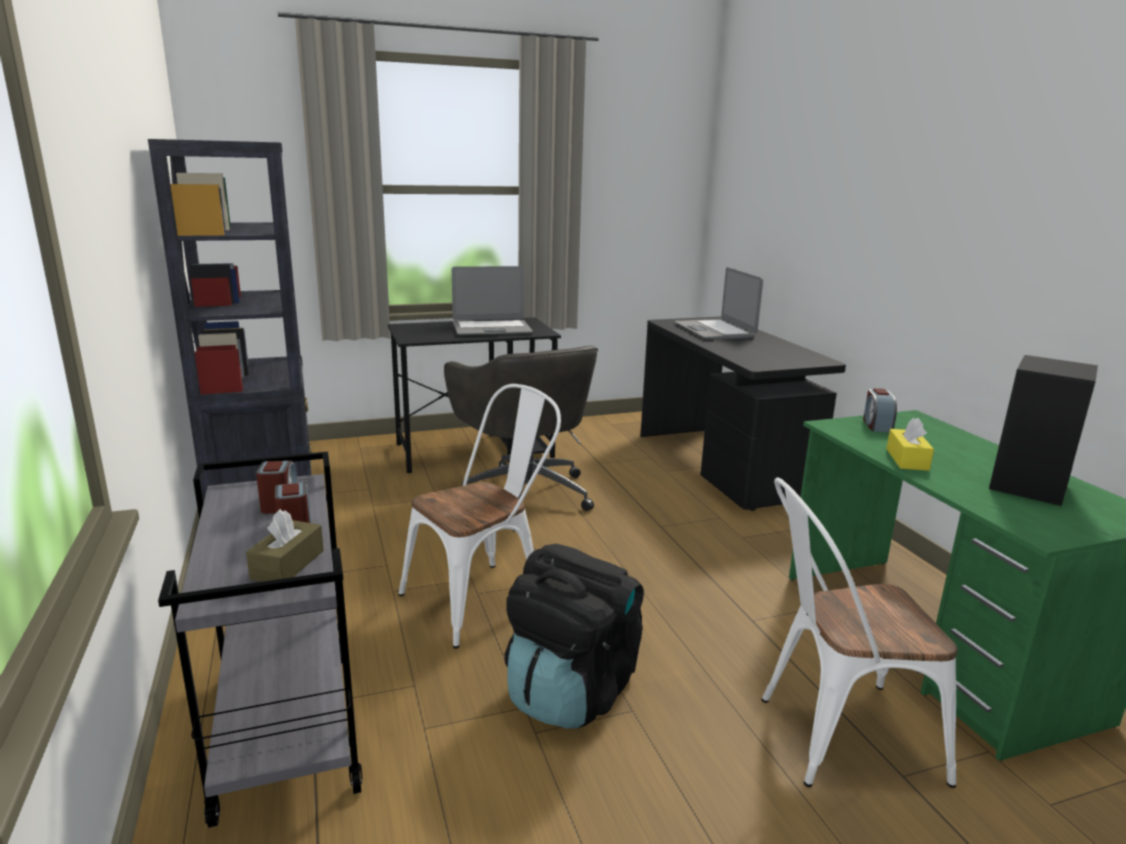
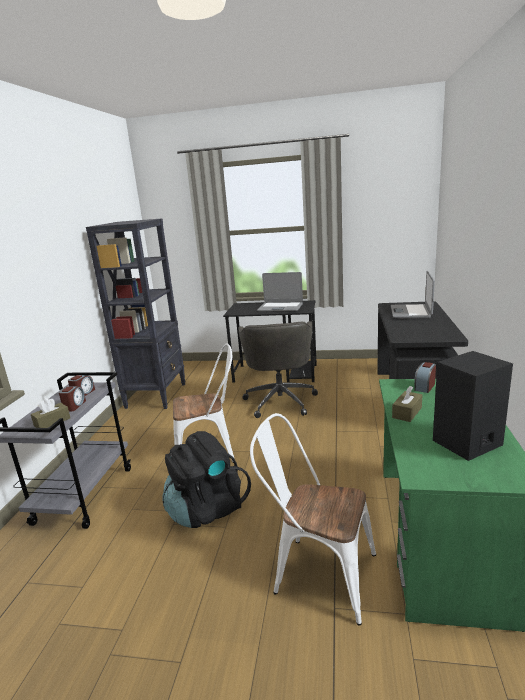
camera: 30 degrees right, 0 degrees up
yellow tissue box [886,417,934,471] -> brown tissue box [392,386,422,422]

